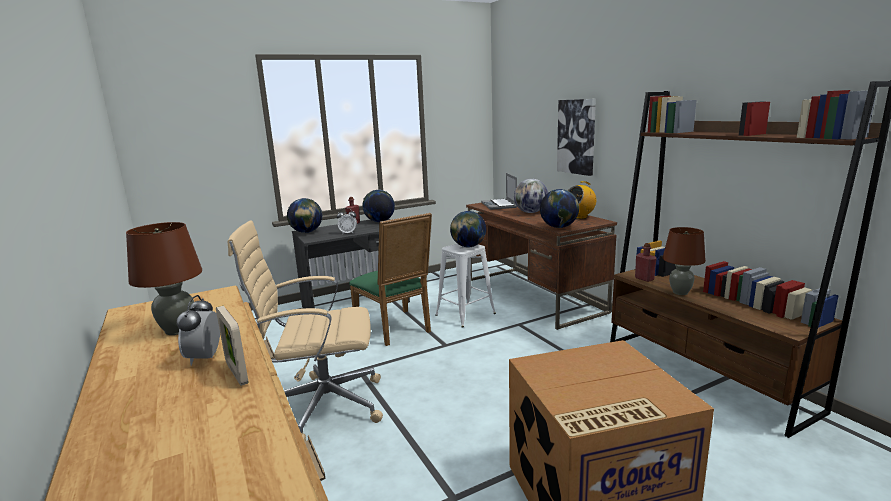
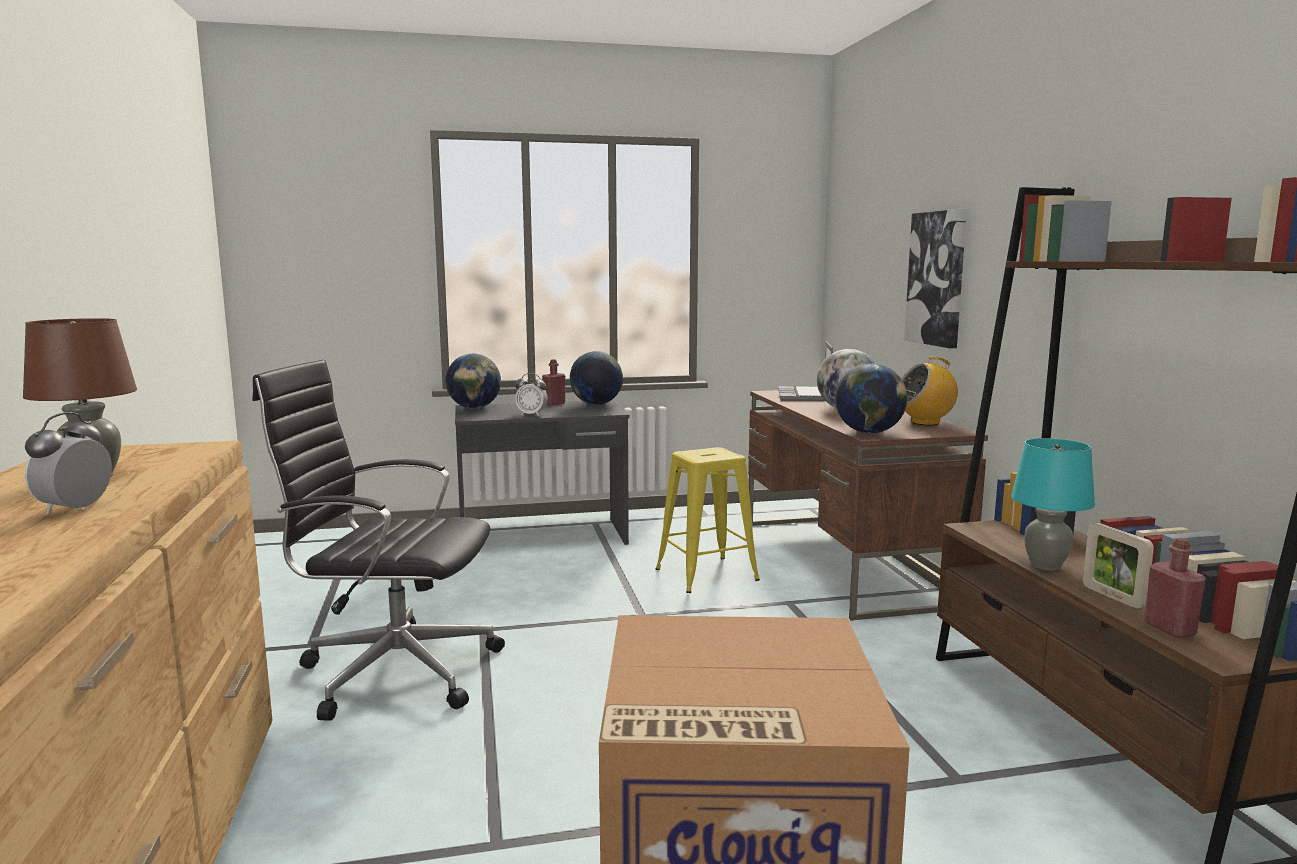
camera: 15 degrees right, 5 degrees down
picture frame [216,306,248,386] -> picture frame moved to [1083,523,1154,609]
beige office chair [228,220,383,441] -> black office chair [252,360,505,721]
green chair [349,213,432,346] -> none
white stool [435,244,496,327] -> yellow stool [656,447,760,593]
globe [450,211,486,247] -> none
red bottle [635,243,657,282] -> red bottle moved to [1144,538,1206,638]
brown table lamp [663,227,706,295] -> turquoise table lamp [1011,438,1095,571]

